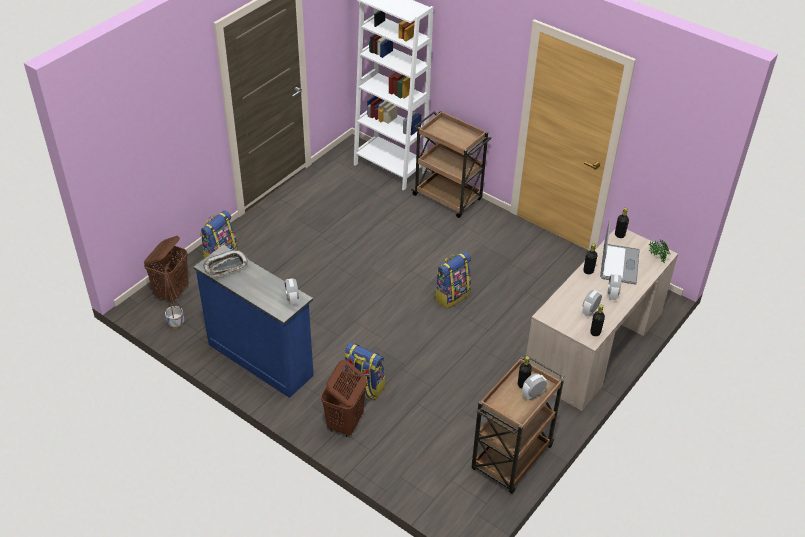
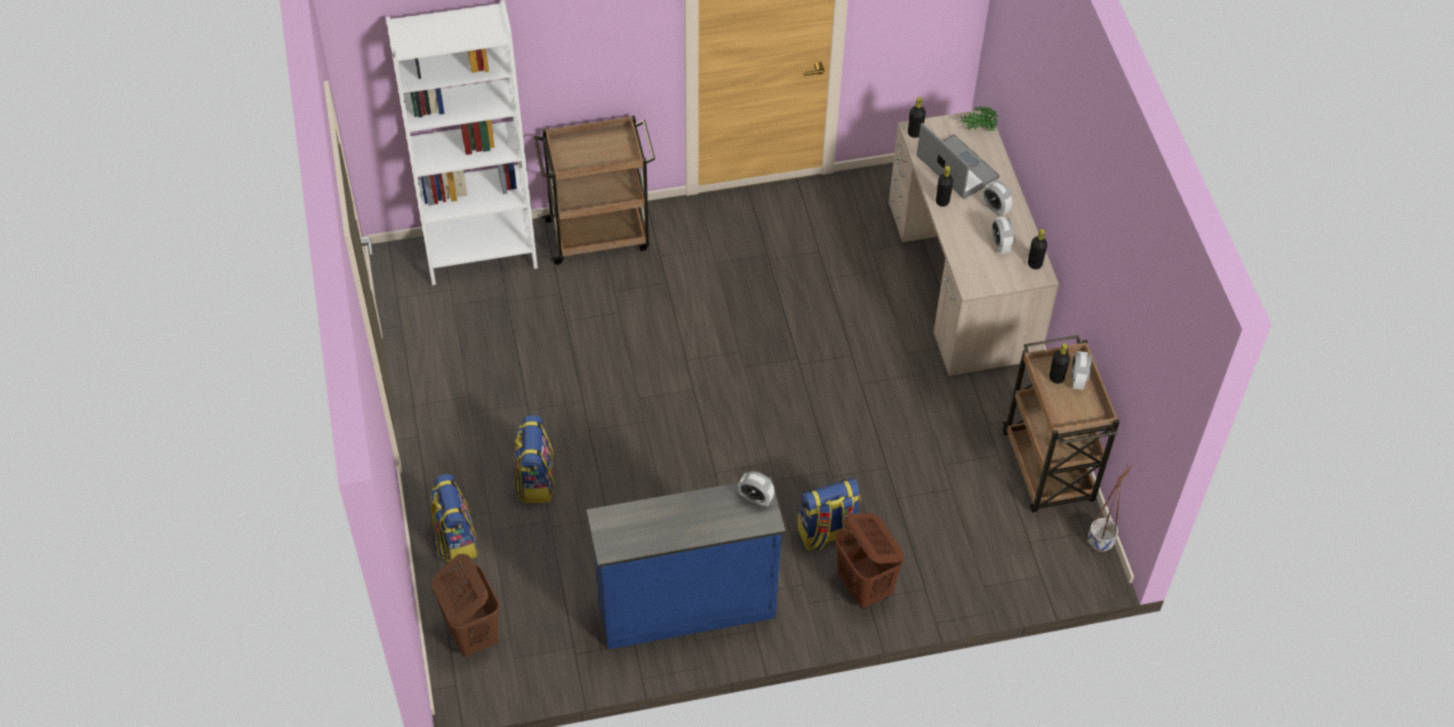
camera: 50 degrees left, 10 degrees up
planter [164,262,184,328] -> planter moved to [1088,465,1133,552]
tray [203,250,249,277] -> none
backpack [434,252,471,309] -> backpack moved to [514,415,554,503]

